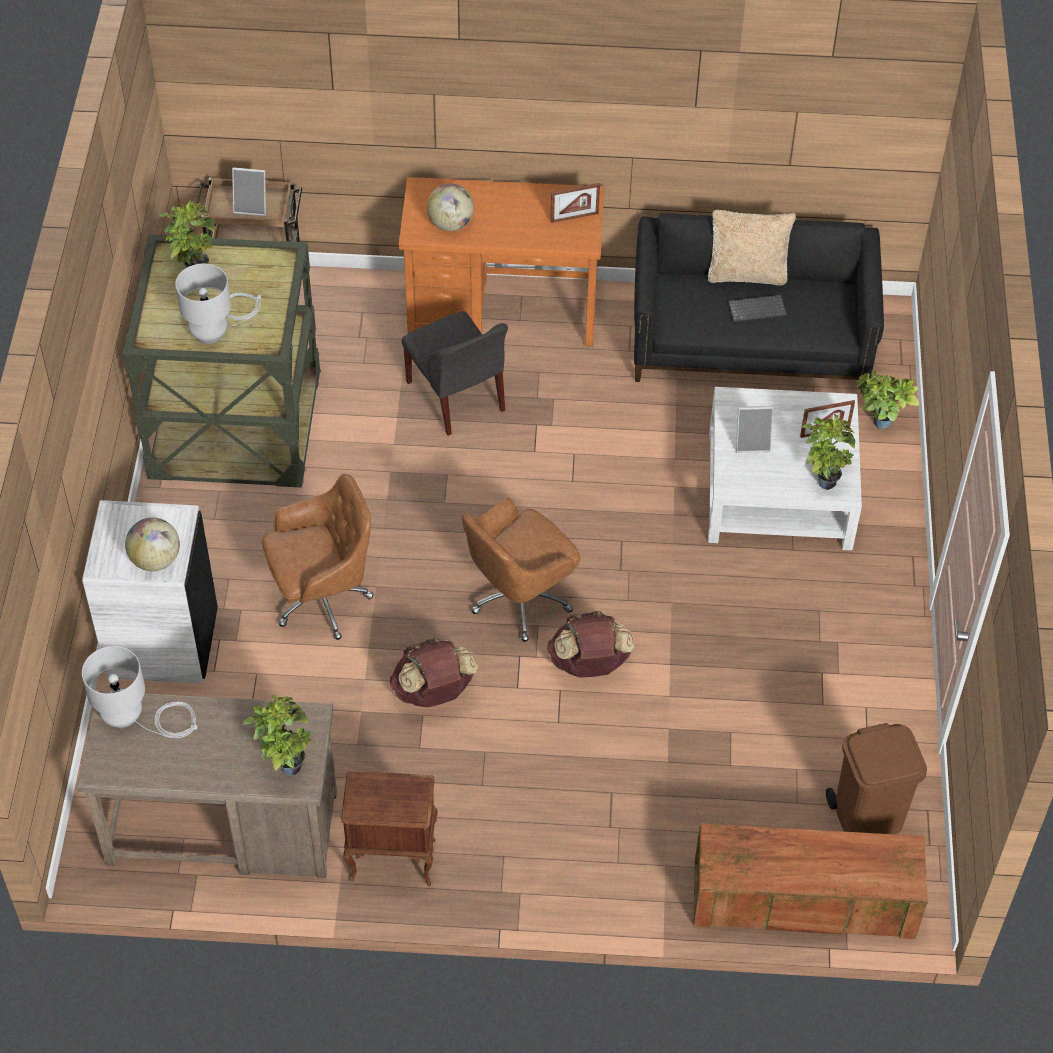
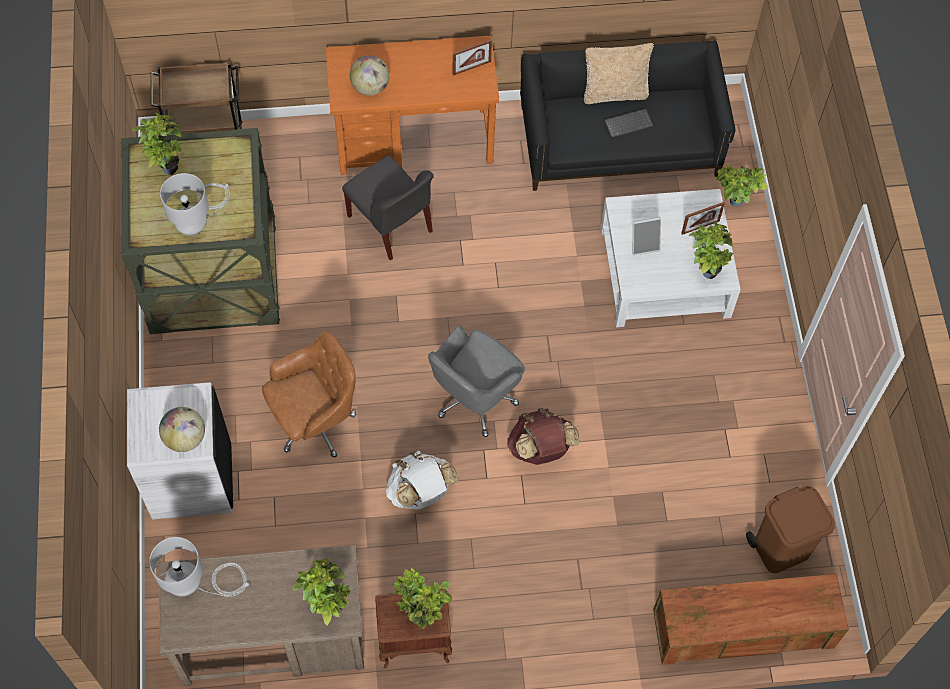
camera: 10 degrees left, 10 degrees up
picture frame [232,167,266,216] -> none
brown backpack [390,638,478,707] -> white backpack [386,451,458,509]
brown office chair [462,497,581,642] -> grey office chair [428,326,525,437]
none -> potted plant [393,568,452,629]

